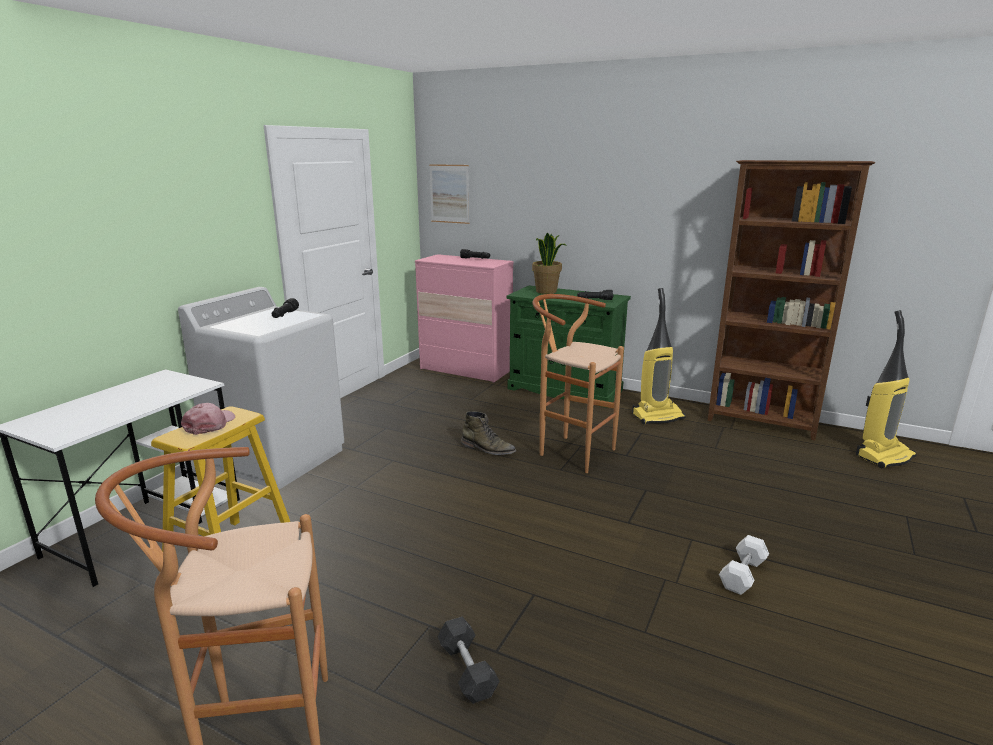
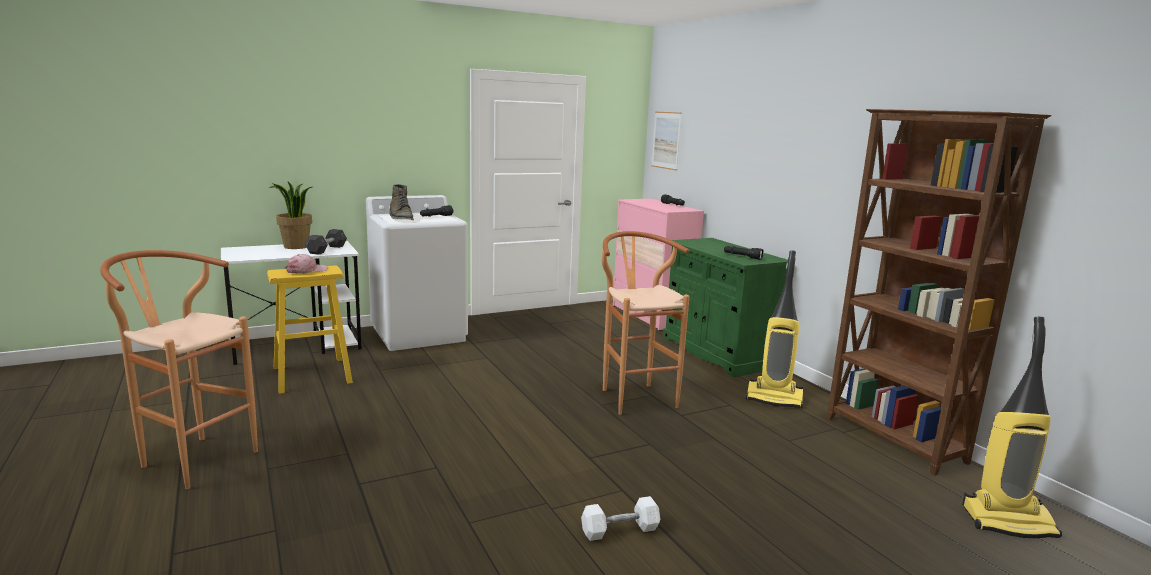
camera: 35 degrees right, 5 degrees down
grey dumbbell [437,617,500,704] -> grey dumbbell moved to [305,229,347,254]
green boot [461,411,516,455] -> green boot moved to [389,184,414,220]
potted plant [532,232,566,294] -> potted plant moved to [269,182,312,249]

